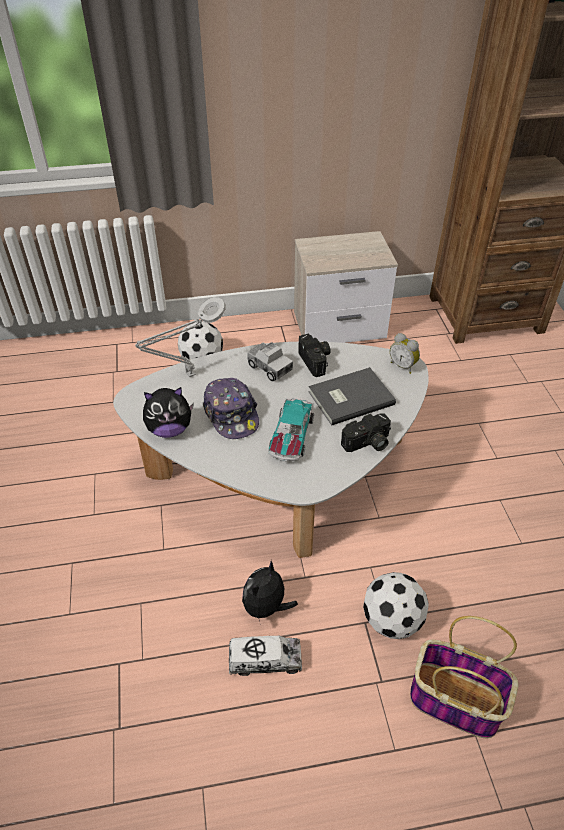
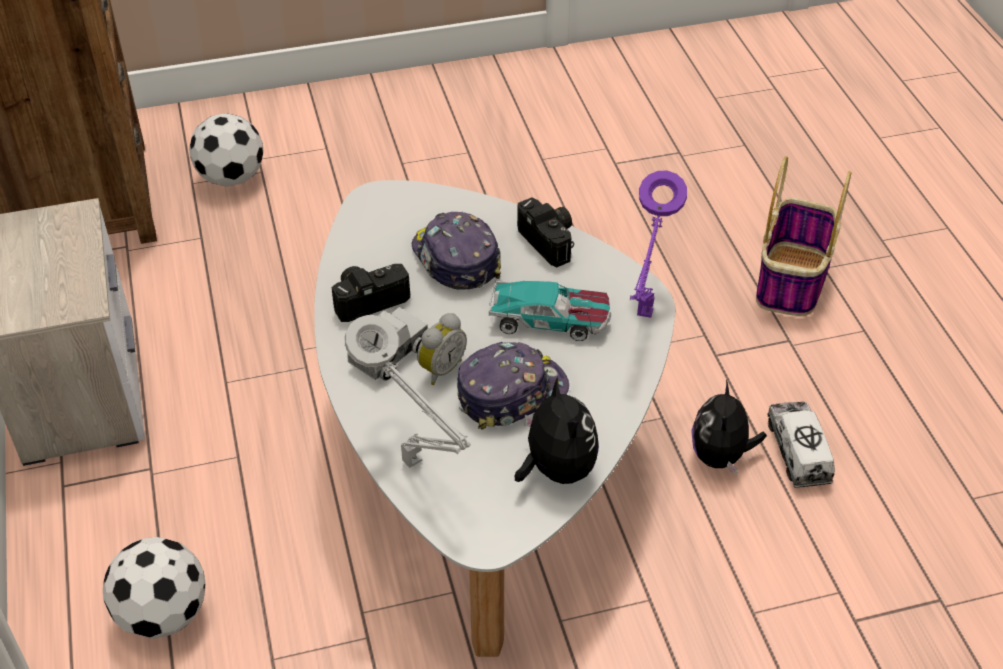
camera: 95 degrees left, 0 degrees up
plush toy [242,561,298,621] -> plush toy turned 75 degrees clockwise [691,380,767,475]
grey book [308,367,396,426] -> cap [412,212,501,290]
football [363,572,429,639] -> football moved to [189,113,264,187]
alarm clock [390,333,420,374] -> alarm clock moved to [417,313,467,385]
none -> purple table lamp [630,171,687,318]

